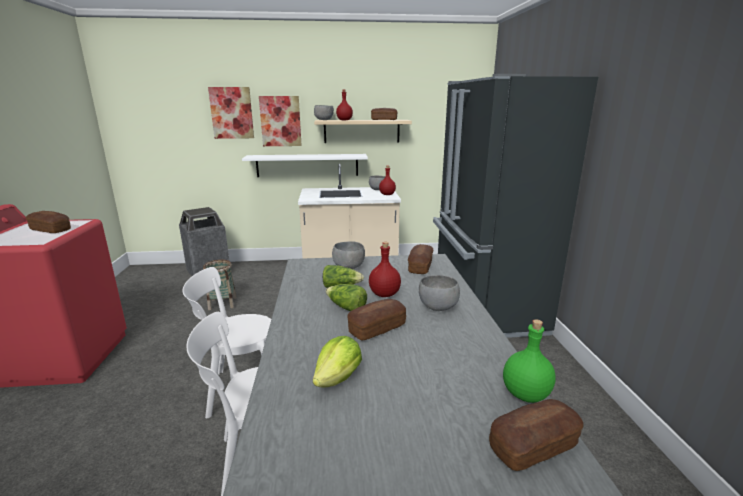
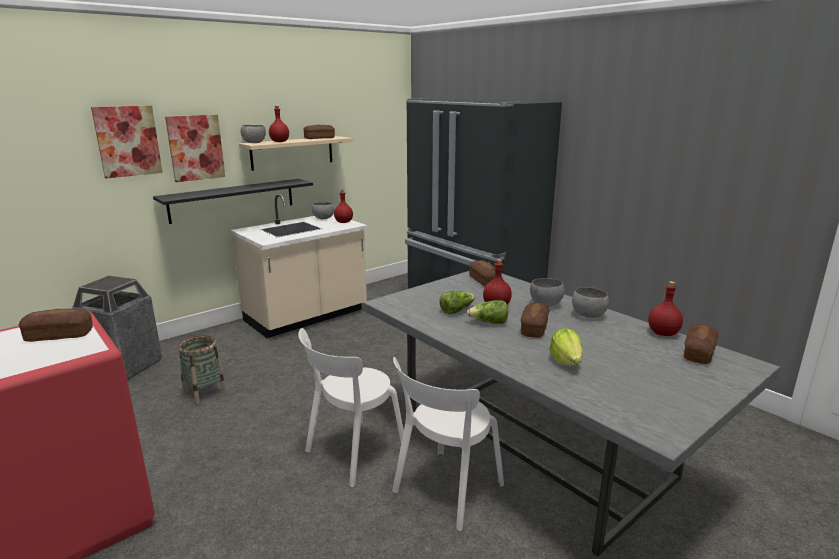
camera: 35 degrees left, 0 degrees up
white shelf [242,154,368,177] -> black shelf [153,179,313,224]
grey bowl [332,241,365,269] -> grey bowl moved to [572,287,609,318]
green bottle [503,319,556,403] -> red bottle [648,281,683,336]

